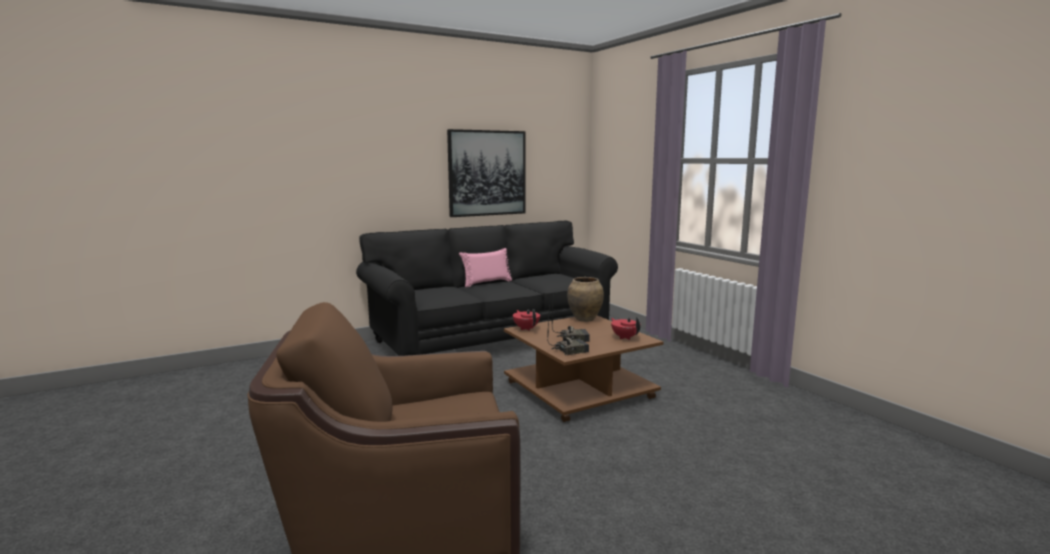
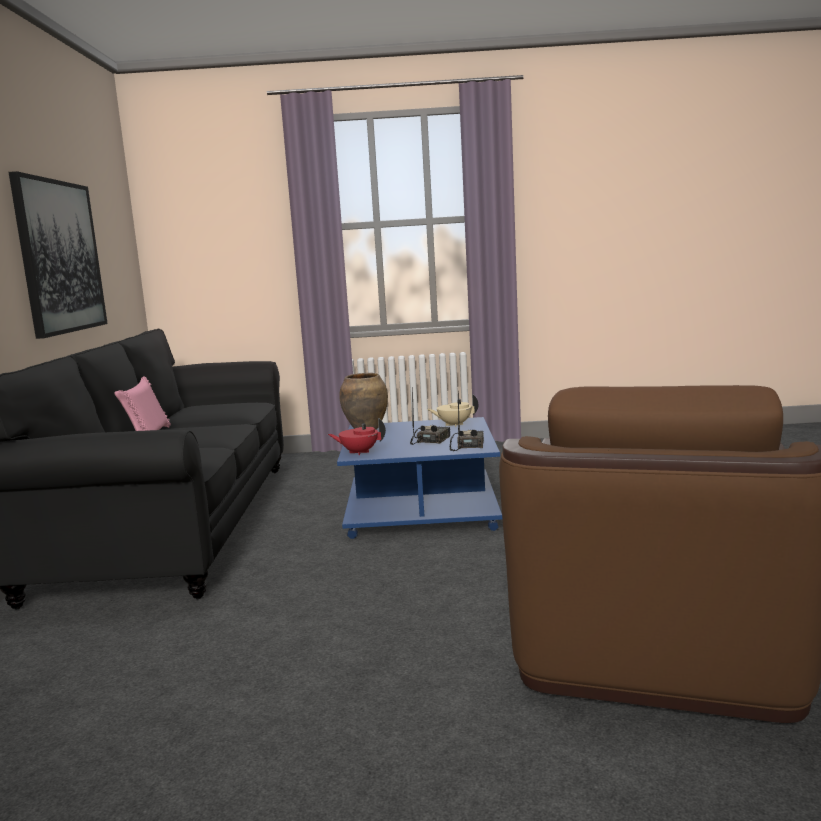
camera: 60 degrees left, 0 degrees up
brown coffee table [504,316,663,422] -> blue coffee table [337,417,502,539]
red teapot [611,317,641,340] -> beige teapot [427,394,478,427]

